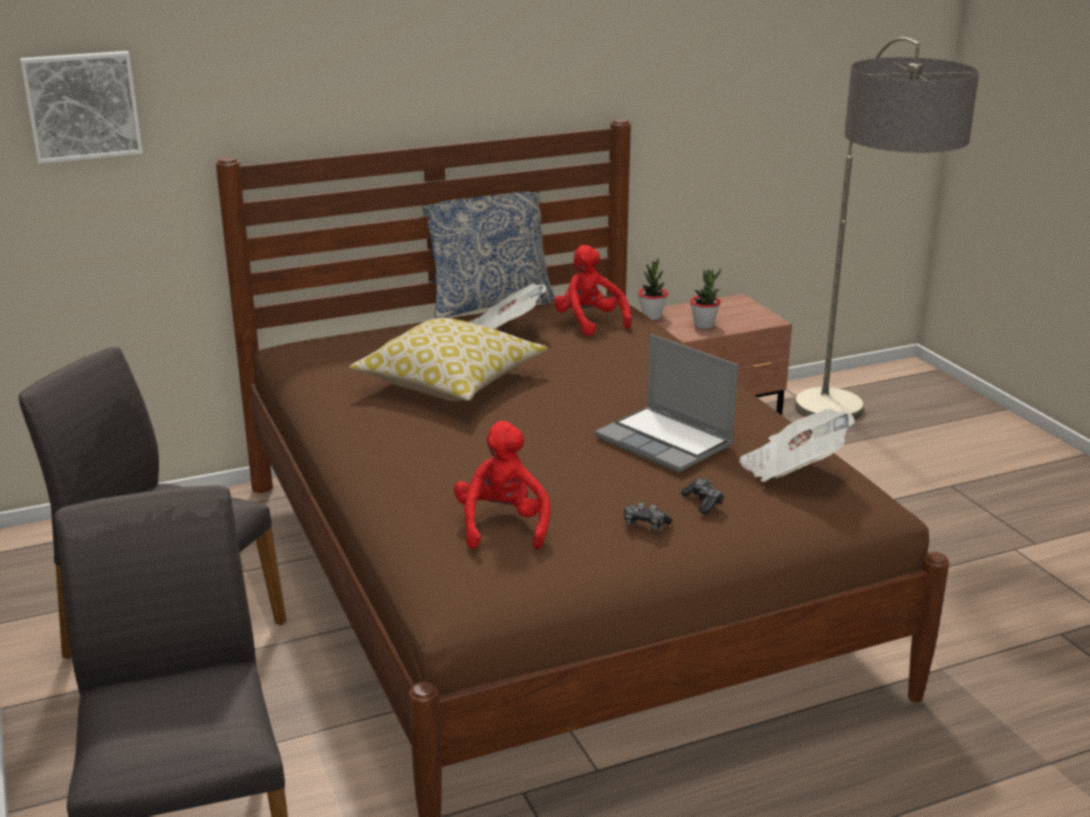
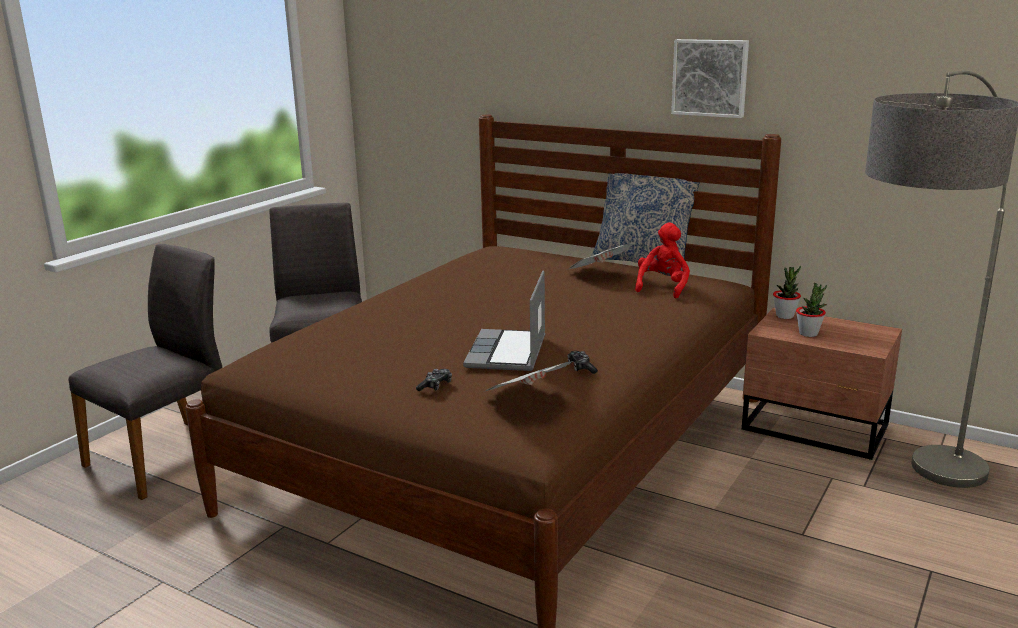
camera: 55 degrees right, 5 degrees down
picture [20,51,143,164] -> picture moved to [671,39,749,118]
pillow [349,318,548,401] -> none
red plush toy [454,421,550,549] -> none
game controller [624,503,672,530] -> game controller moved to [567,351,598,374]

